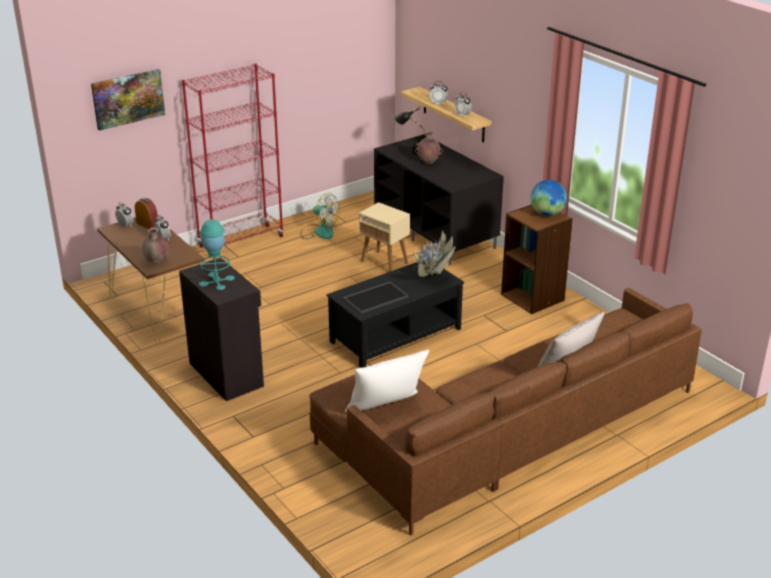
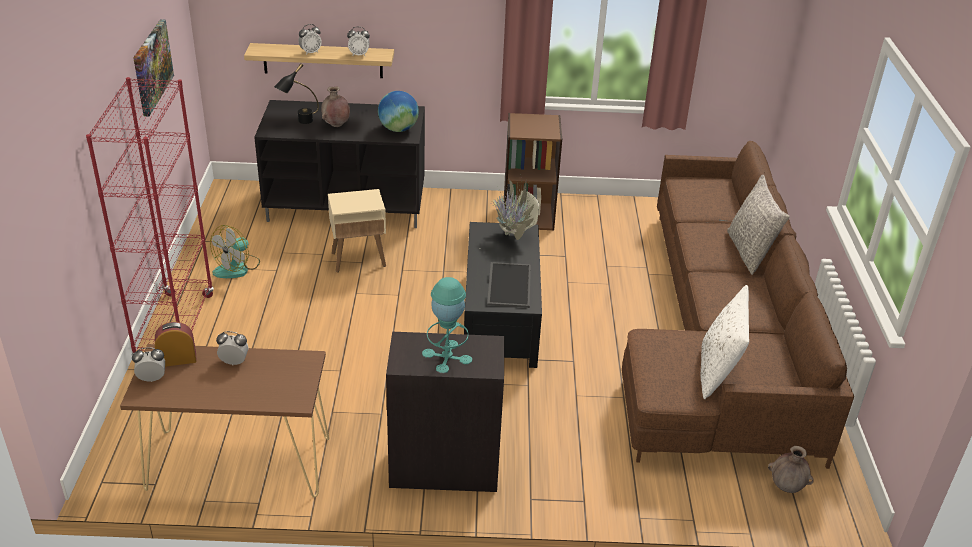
camera: 55 degrees left, 5 degrees up
picture [91,69,165,131] -> picture moved to [133,19,174,116]
brown vase [142,227,169,265] -> brown vase moved to [768,446,814,493]
fan [300,193,340,239] -> fan turned 150 degrees clockwise [210,225,260,278]
globe [530,180,567,216] -> globe moved to [378,91,419,132]

